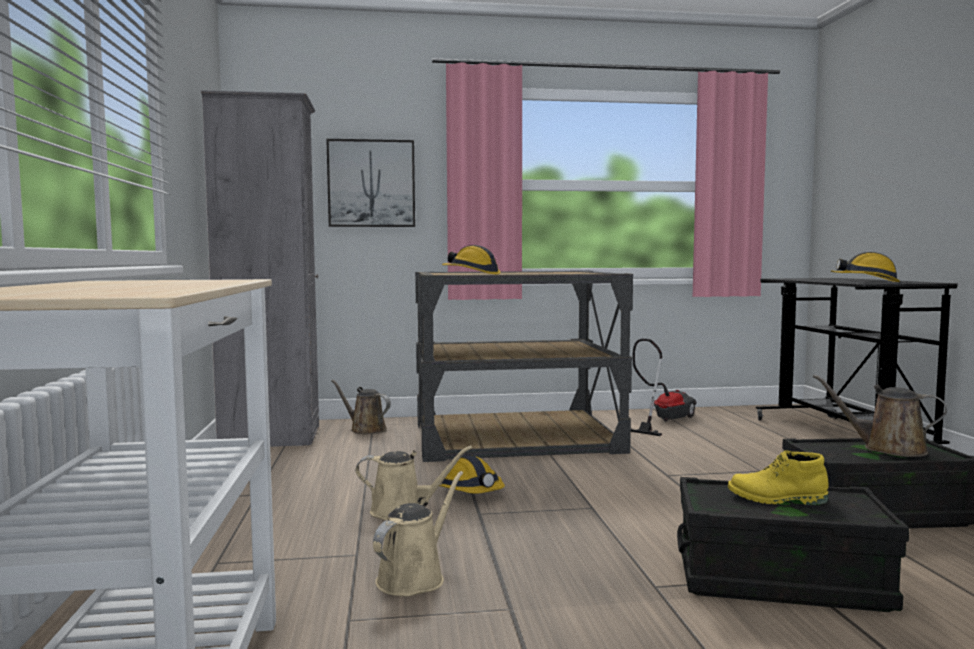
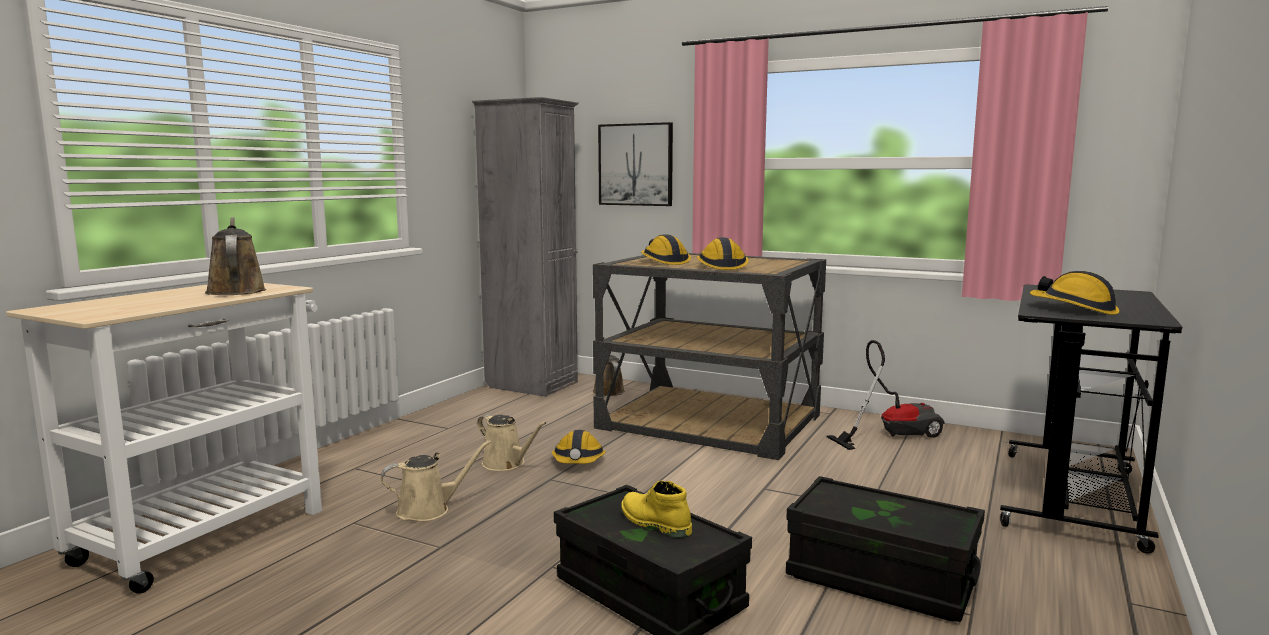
camera: 35 degrees right, 5 degrees up
brown watering can [813,374,947,457] -> brown watering can moved to [205,217,266,295]
none -> hard hat [697,237,749,270]

